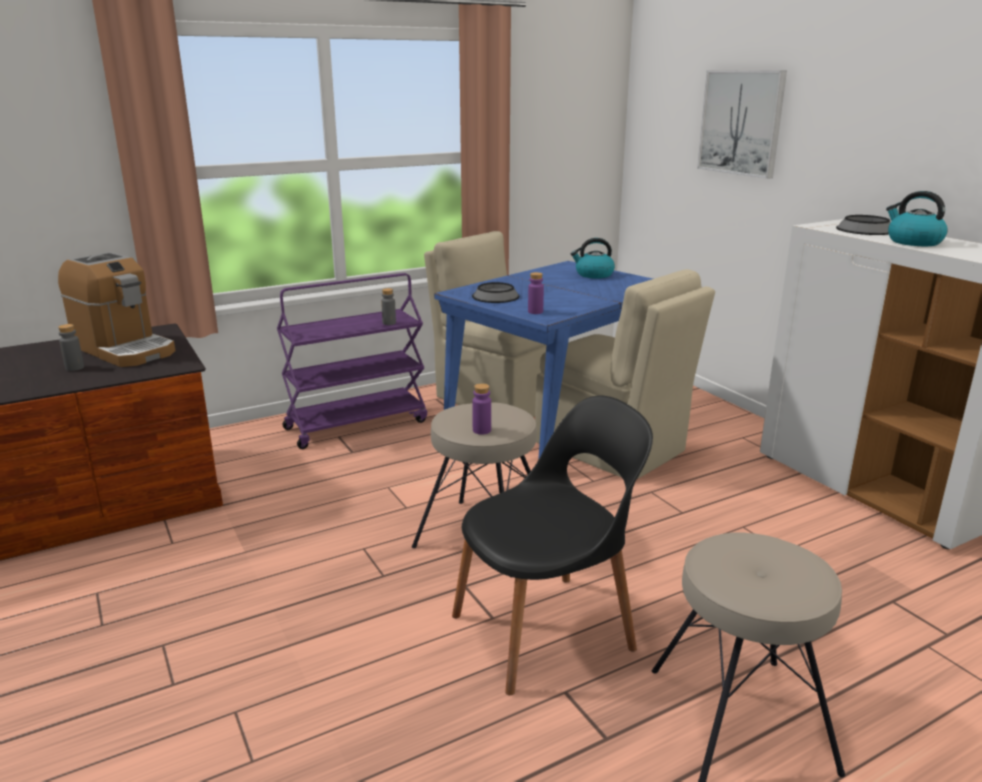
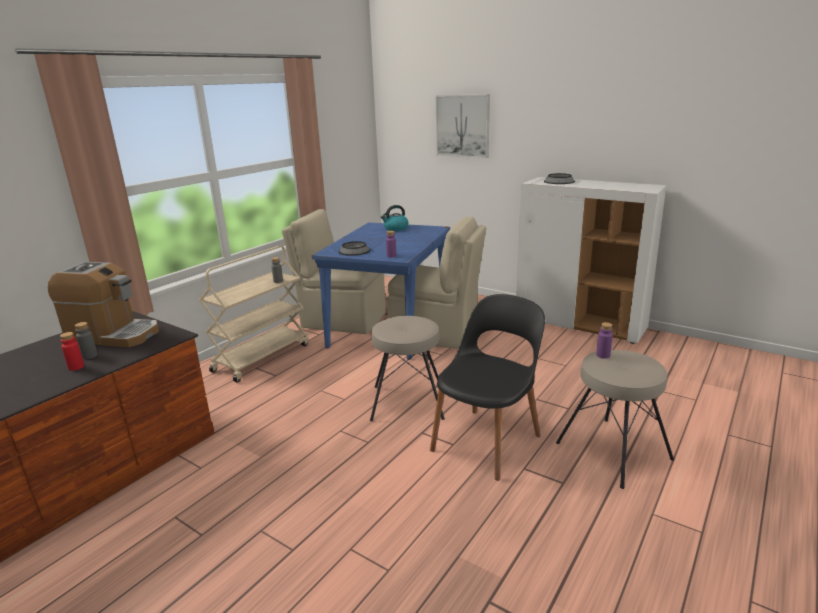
camera: 25 degrees left, 0 degrees up
purple cart [277,273,427,449] -> beige cart [199,245,308,382]
purple bottle [472,383,491,434] -> purple bottle moved to [596,322,613,359]
kettle [886,191,948,246] -> none
none -> red bottle [60,332,84,371]

